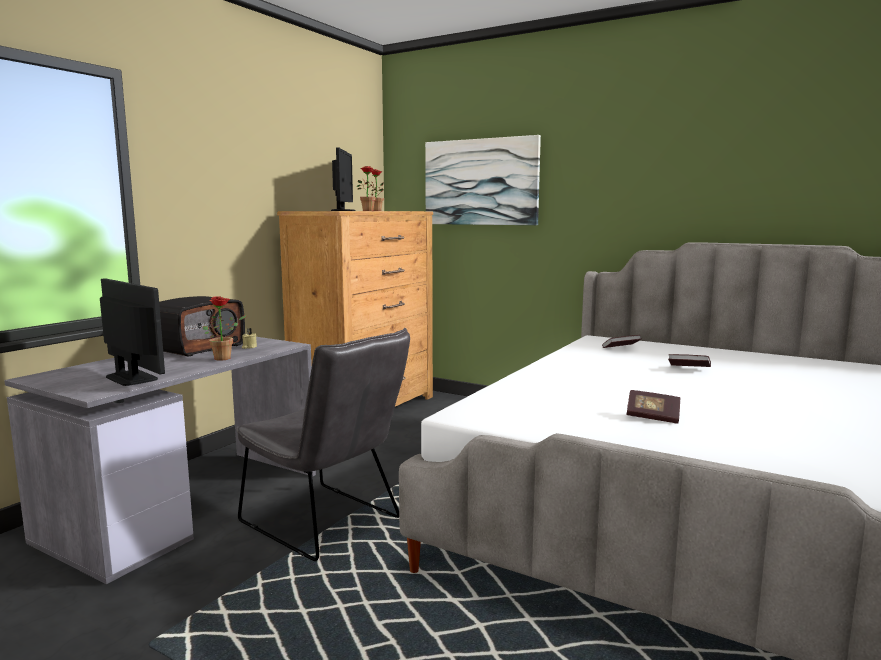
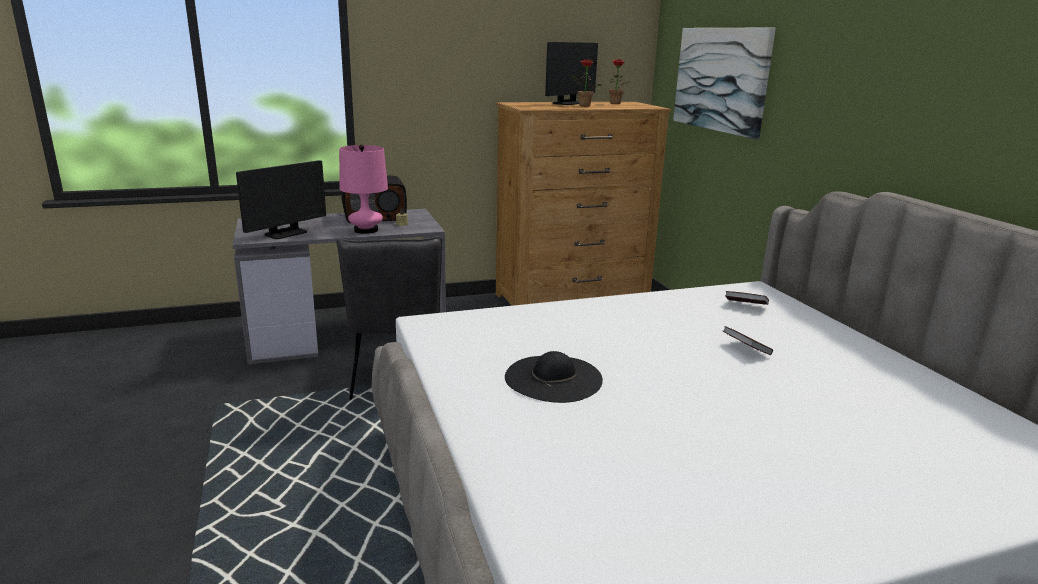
camera: 40 degrees right, 10 degrees up
monitor [100,278,165,386] -> monitor turned 45 degrees clockwise [236,160,326,239]
potted plant [203,296,247,361] -> pink table lamp [339,145,388,234]
book [627,390,680,424] -> black hat [505,351,603,403]

